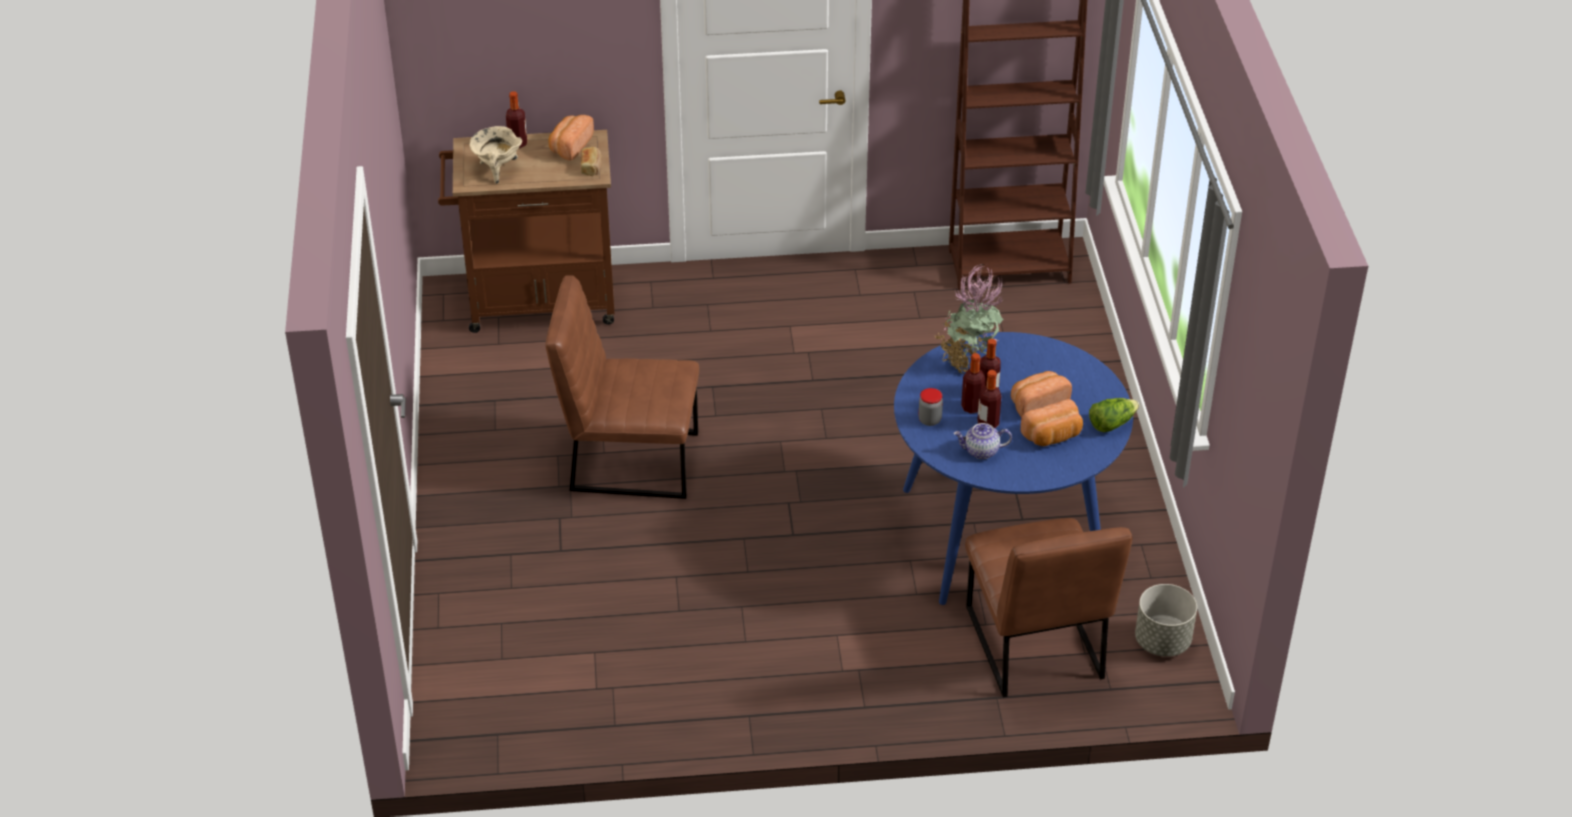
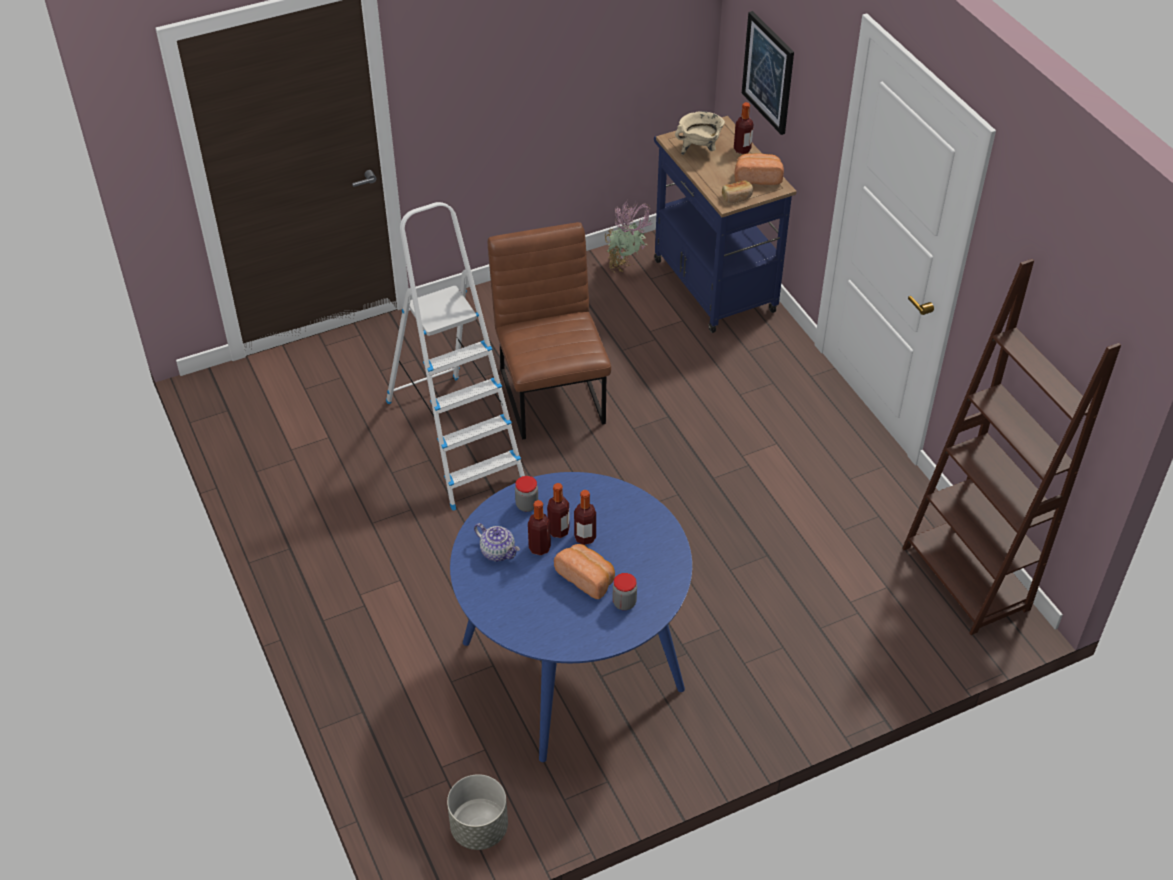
camera: 70 degrees right, 5 degrees up
brown cart [438,130,615,333] -> blue cart [654,116,797,333]
potted plant [934,264,1003,374] -> potted plant moved to [605,199,654,273]
teapot [954,423,1012,459] -> teapot turned 150 degrees clockwise [474,523,520,561]
brown chair [965,518,1133,698] -> none
bread [1020,399,1083,446] -> none
lettuce [1089,398,1139,432] -> none
none -> white step ladder [386,202,525,511]
none -> jar [612,573,637,610]
none -> picture [742,11,794,135]

